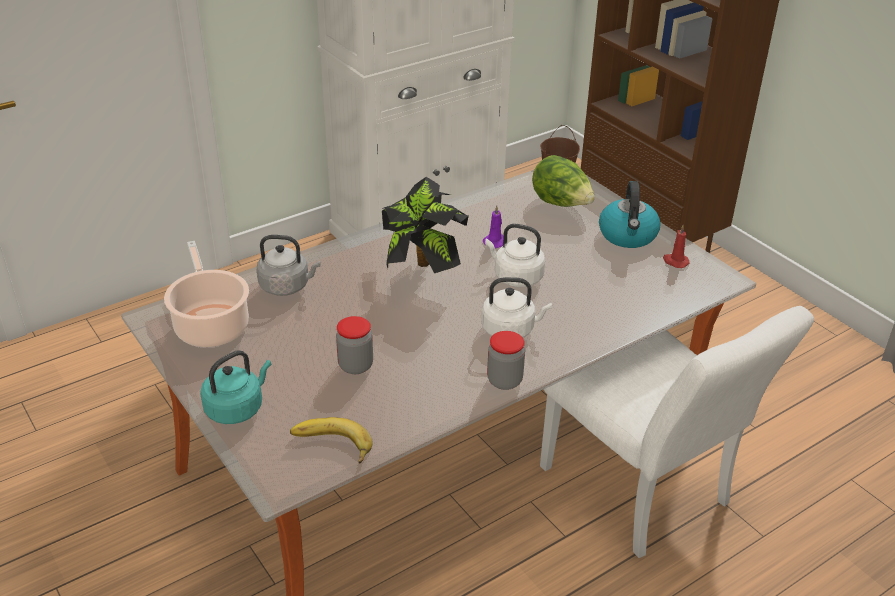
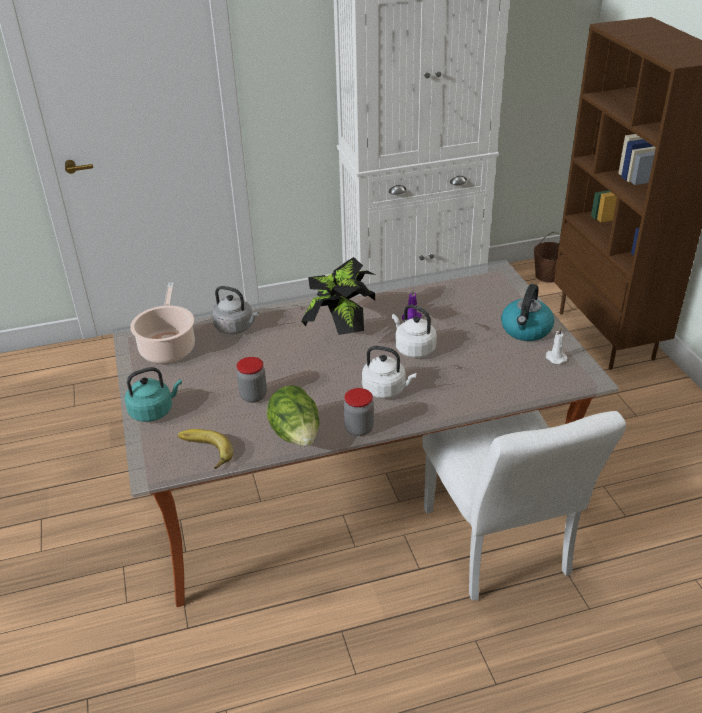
camera: 20 degrees right, 0 degrees up
lettuce [532,155,595,207] -> lettuce moved to [267,385,319,446]
red candle [663,225,690,268] -> white candle [546,327,567,364]

